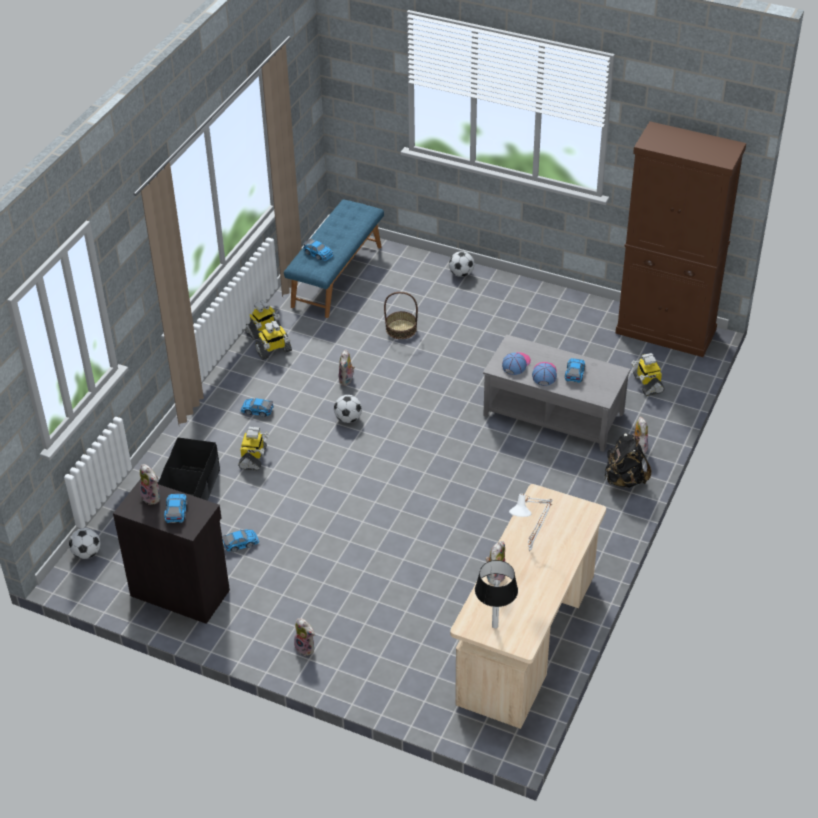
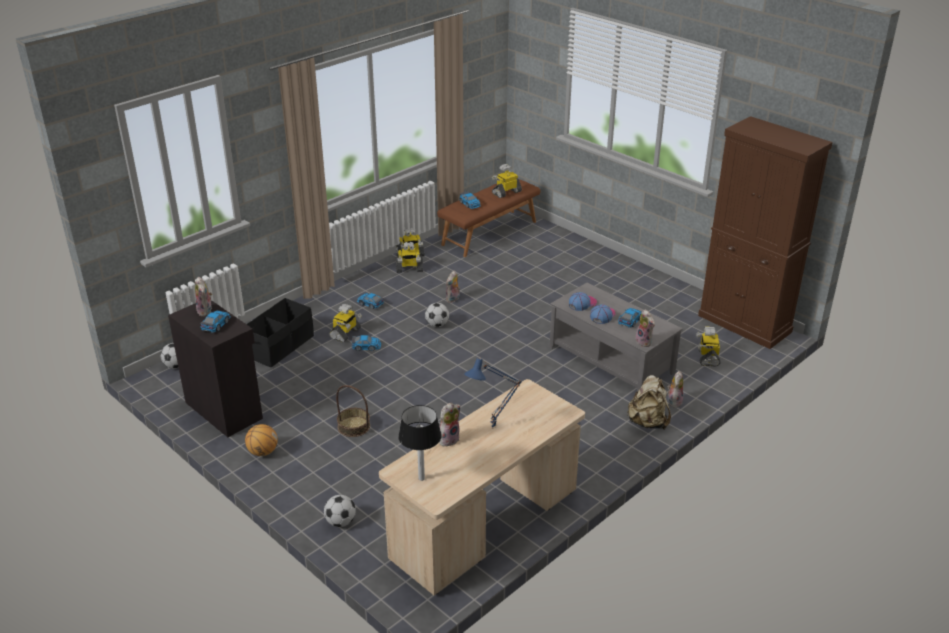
camera: 20 degrees right, 10 degrees down
toy car [222,529,259,552] -> toy car moved to [352,335,381,351]
blue bench [284,199,384,318] -> brown bench [437,178,541,257]
plush toy [294,618,315,656] -> plush toy moved to [635,309,655,347]
basket [384,292,418,339] -> basket moved to [336,385,370,437]
football [449,251,475,277] -> football moved to [324,495,356,527]
white table lamp [509,494,553,551] -> blue table lamp [464,358,522,429]
black backpack [605,433,651,488] -> beige backpack [627,375,671,429]
none -> basketball [245,424,278,456]
none -> toy robot [492,164,522,198]

